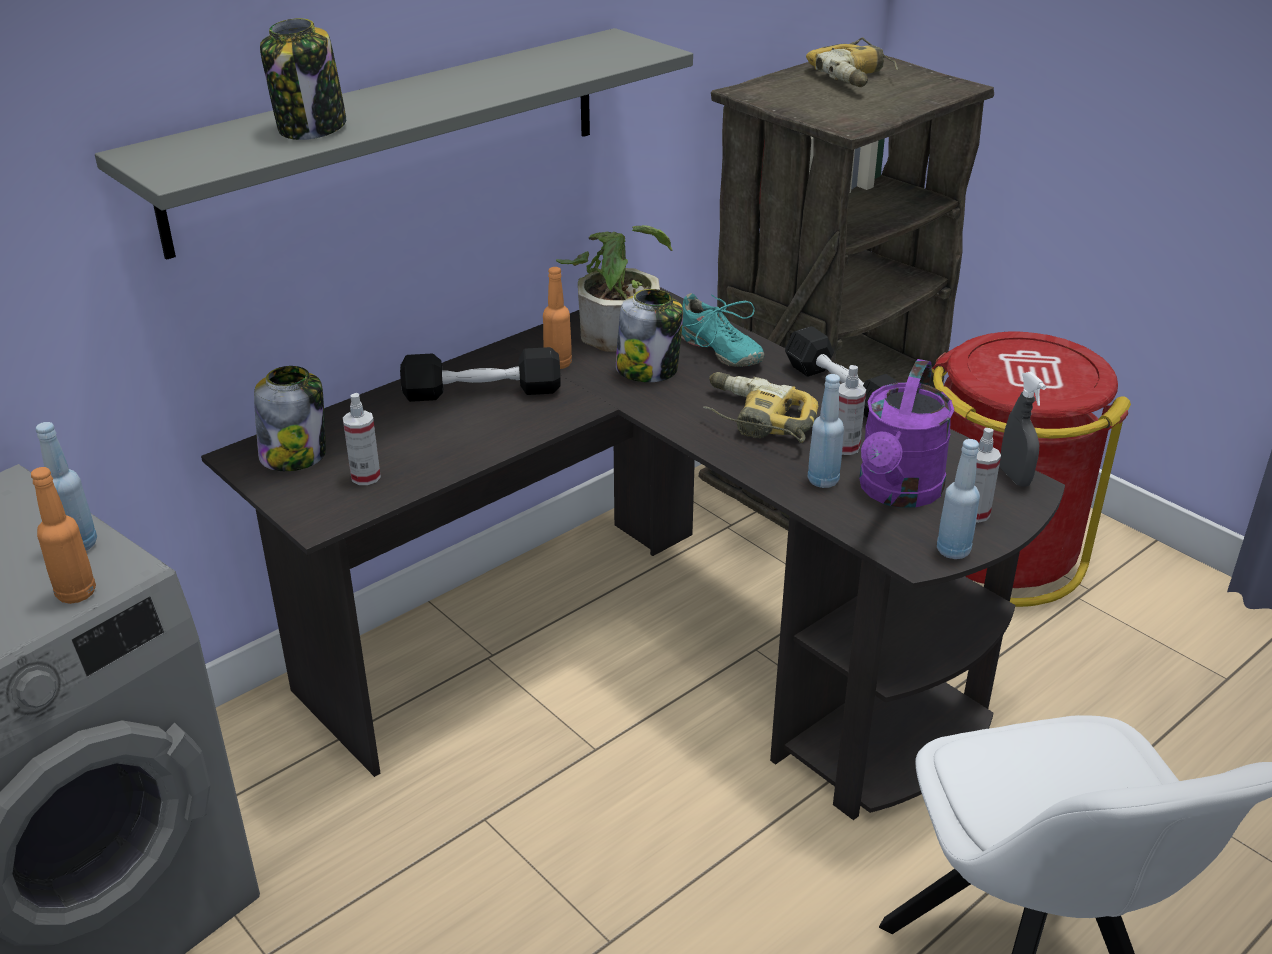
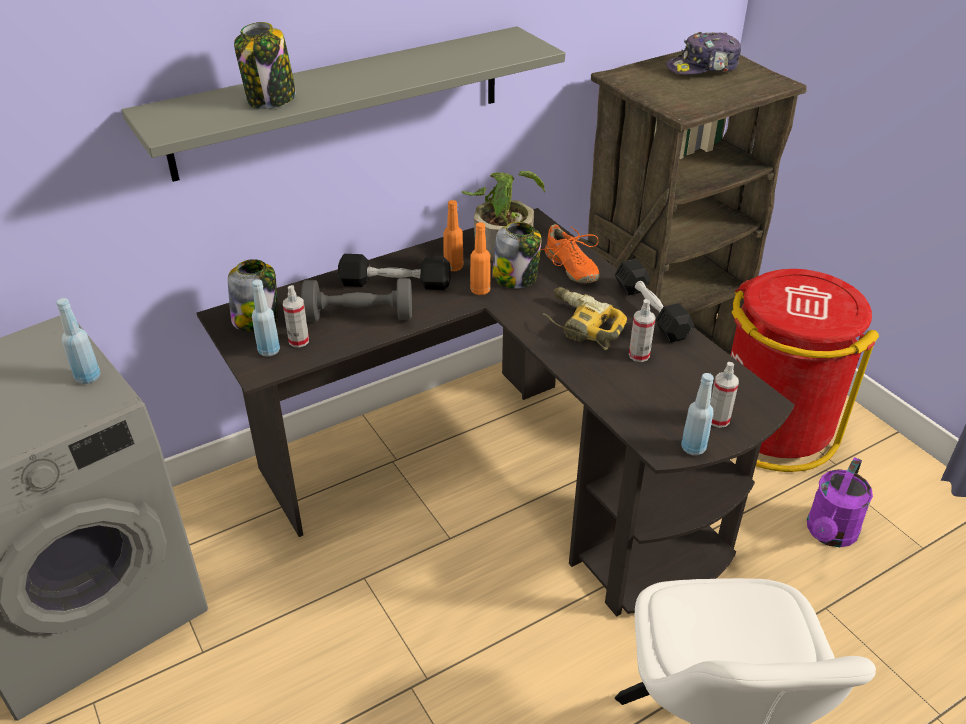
camera: 10 degrees right, 5 degrees up
orange bottle [31,467,96,604] -> orange bottle moved to [470,222,491,295]
turquoise shoe [681,293,765,367] -> orange shoe [541,224,600,283]
power drill [806,37,898,87] -> cap [666,32,741,75]
blue bottle [807,374,844,488] -> blue bottle moved to [252,279,280,357]
purple watering can [859,359,954,508] -> purple watering can moved to [807,457,873,547]
grey spray bottle [1000,371,1046,487] -> none
none -> grey dumbbell [301,278,412,322]

